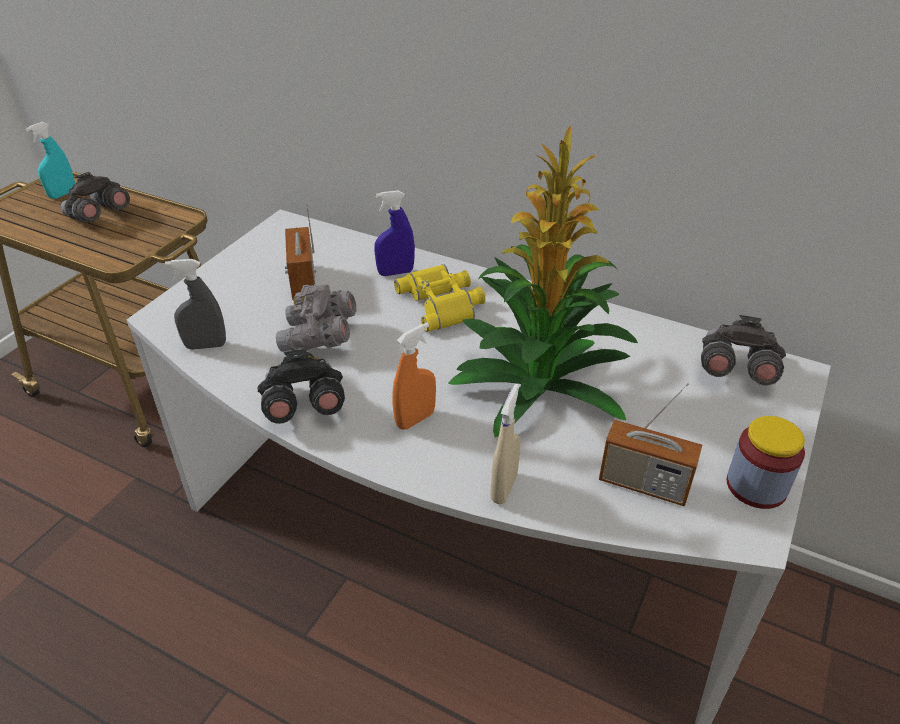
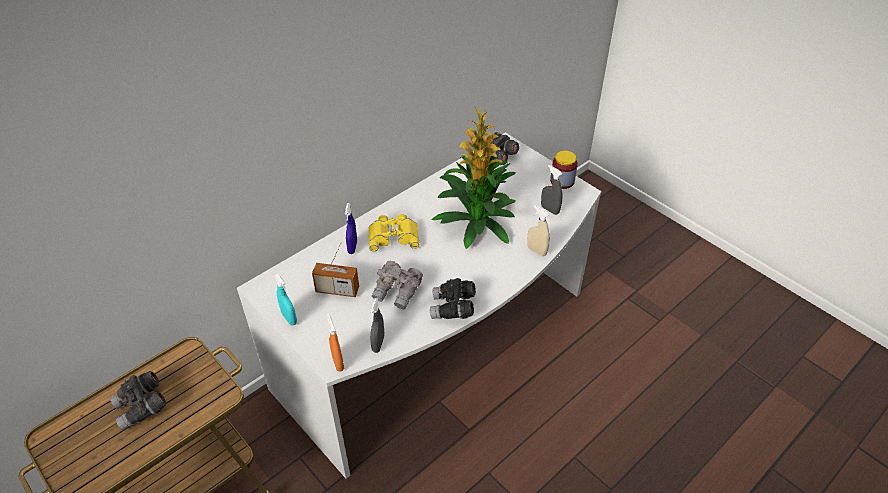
camera: 70 degrees left, 5 degrees up
turquoise spray bottle [26,122,75,199] -> turquoise spray bottle moved to [275,273,297,325]
orange spray bottle [392,323,436,430] -> orange spray bottle moved to [327,314,344,372]
radio [599,383,702,506] -> grey spray bottle [541,165,563,215]

